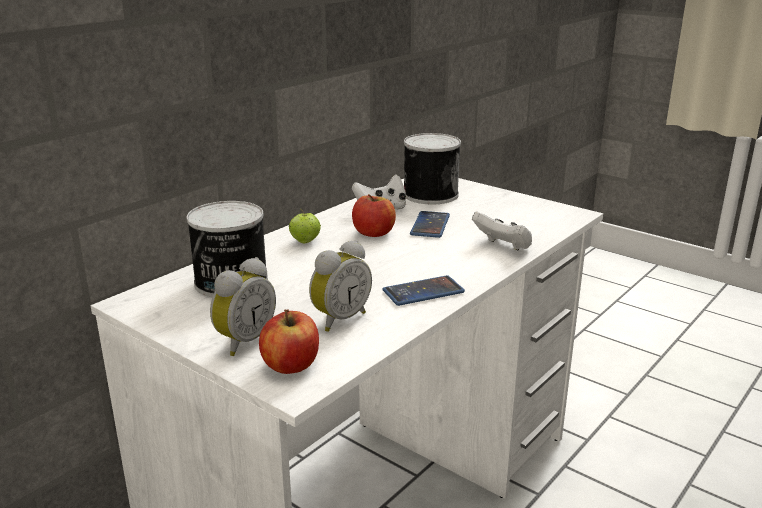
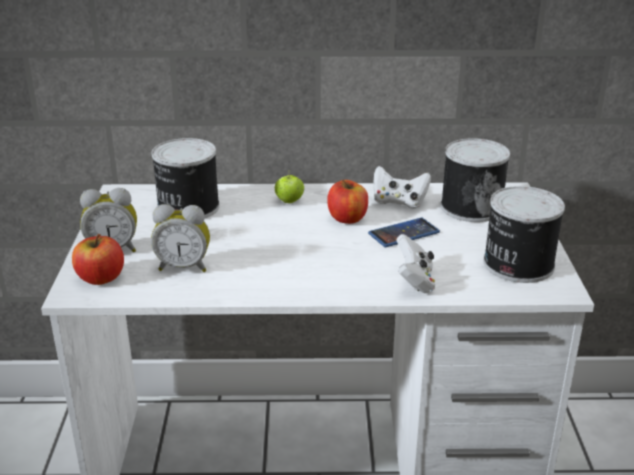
camera: 50 degrees right, 5 degrees up
phone [383,275,465,306] -> none
none -> can [483,186,565,283]

